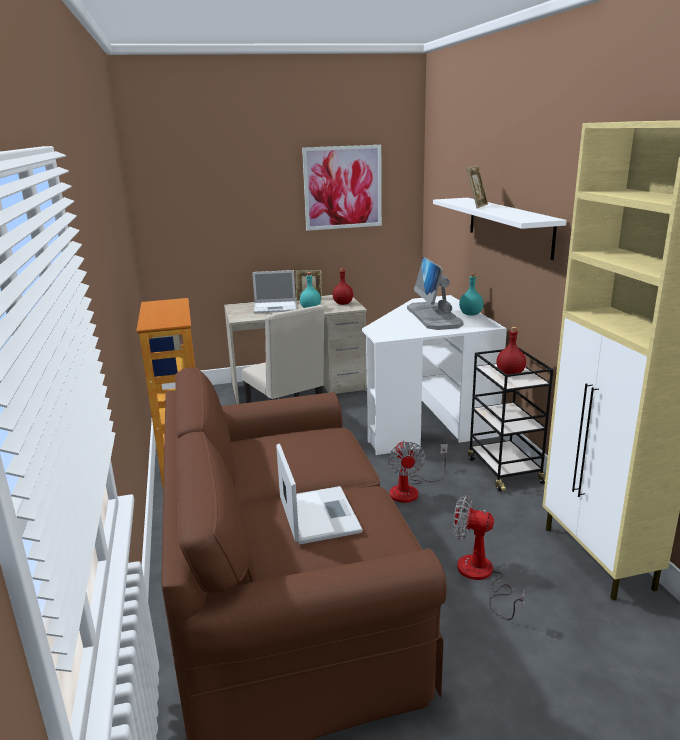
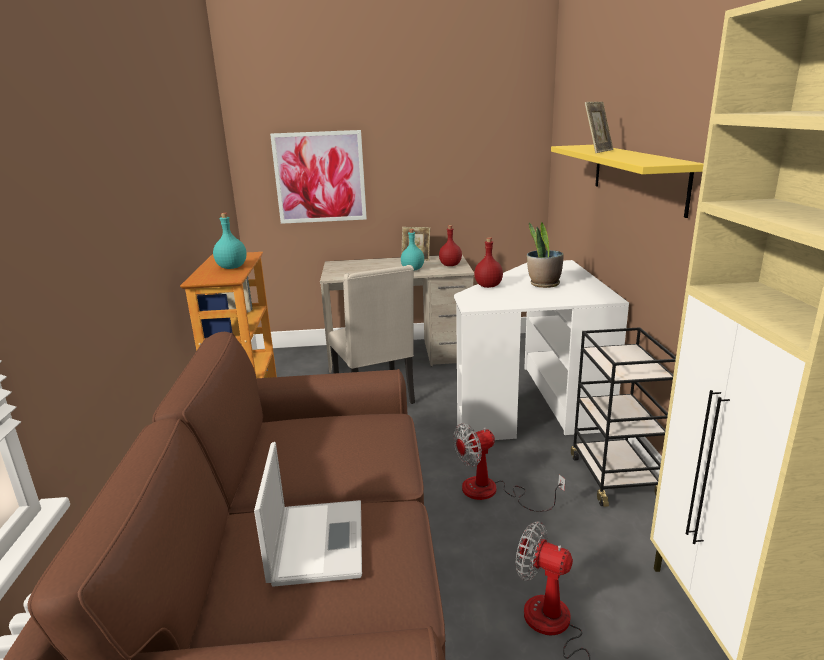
camera: 10 degrees right, 0 degrees up
laptop [252,270,296,313] -> none
picture [302,145,382,231] -> picture moved to [270,130,367,224]
fan [388,440,448,503] -> fan turned 60 degrees clockwise [453,423,566,512]
monitor [407,257,464,330] -> potted plant [527,222,564,288]
white shelf [433,198,567,260] -> yellow shelf [551,145,704,218]
turquoise bottle [459,273,484,315] -> turquoise bottle moved to [213,213,247,269]
red bottle [496,327,526,374] -> red bottle moved to [474,237,503,288]

